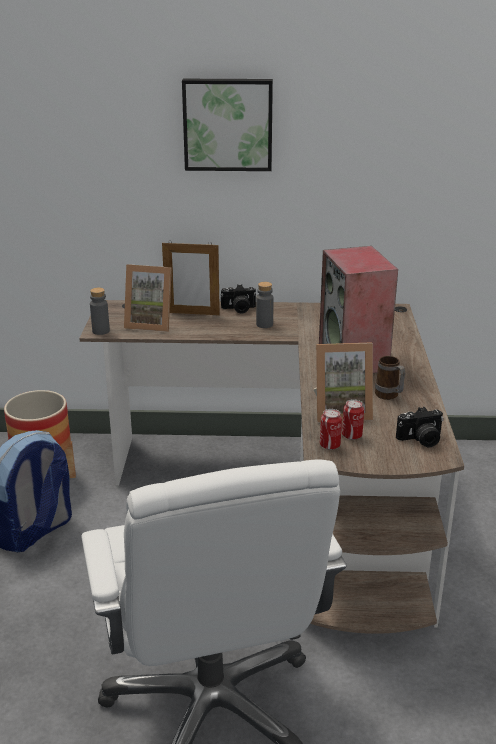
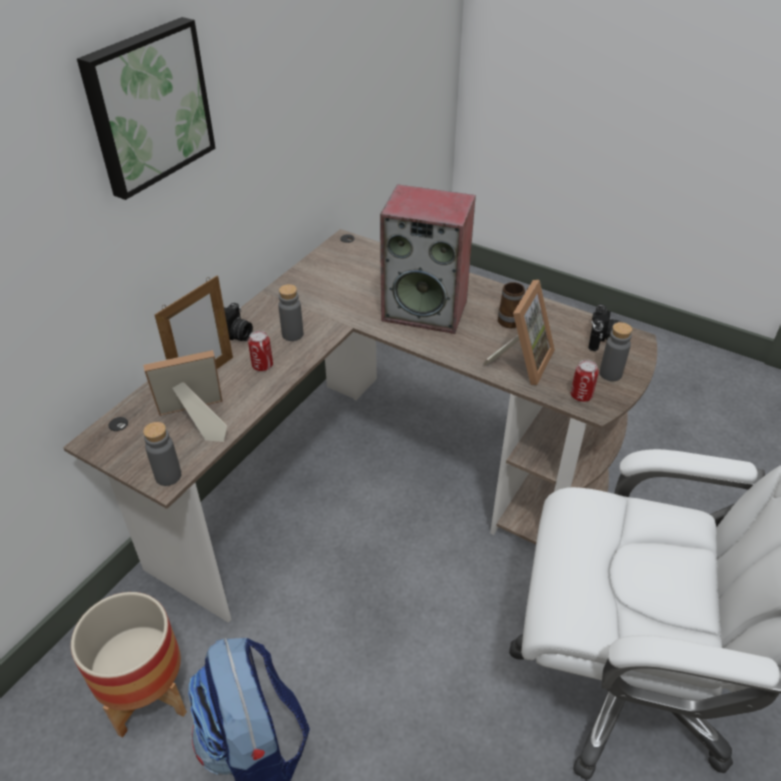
camera: 60 degrees left, 15 degrees up
picture frame [124,264,172,332] -> picture frame turned 150 degrees counterclockwise [143,350,227,442]
can [342,399,364,440] -> can moved to [248,330,273,371]
none -> grey bottle [599,322,632,381]

